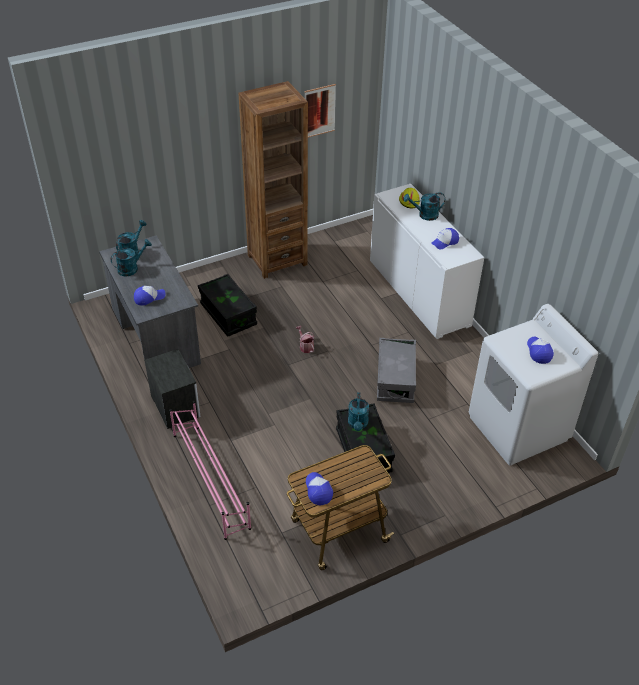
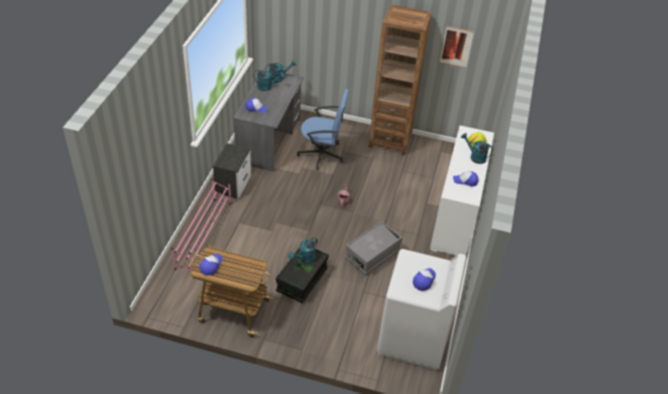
camera: 40 degrees right, 0 degrees up
black storage box [198,274,257,337] -> blue office chair [297,89,349,170]

